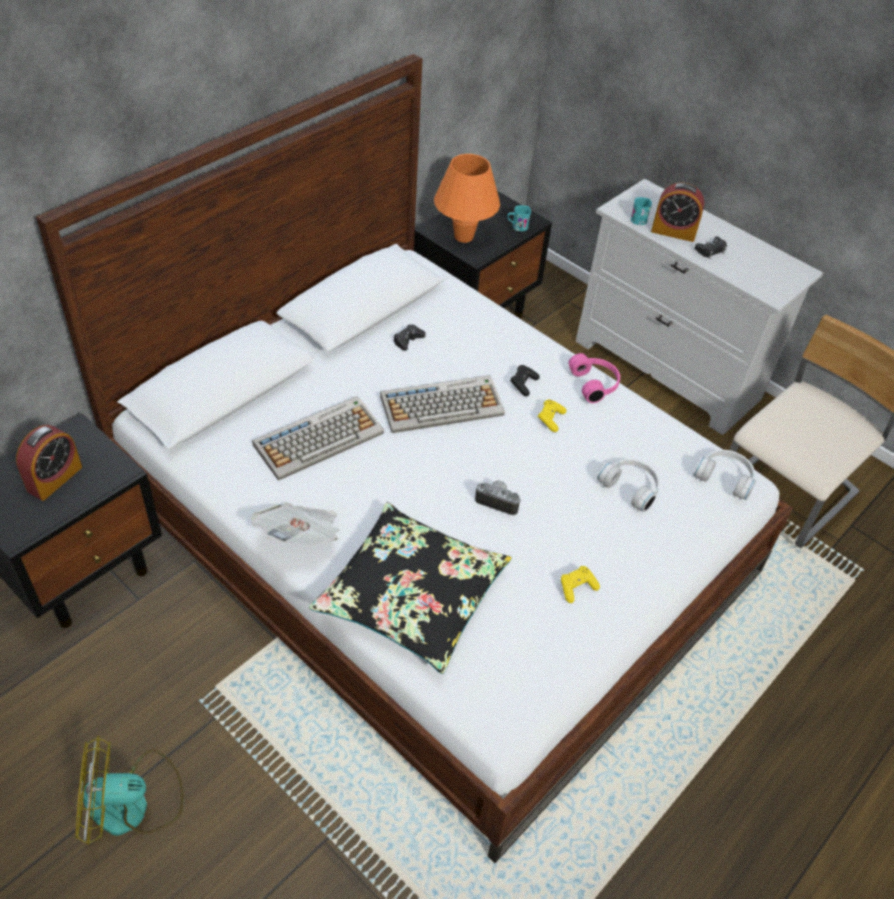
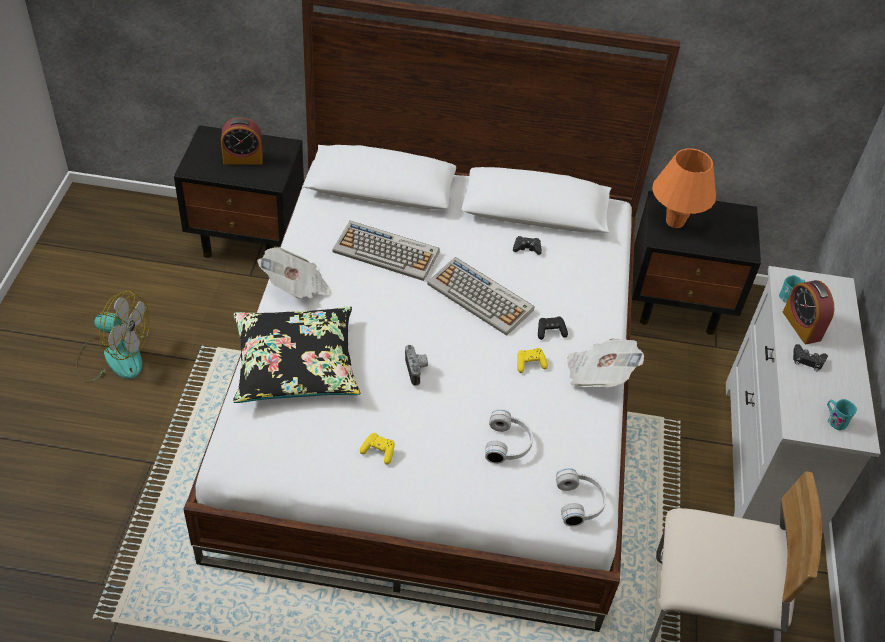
camera: 55 degrees right, 0 degrees up
fan [76,735,184,845] -> fan turned 150 degrees clockwise [76,290,150,383]
turquoise mug [507,205,531,231] -> turquoise mug moved to [827,399,857,431]
pink headphones [569,353,620,403] -> newspaper [567,338,644,387]

